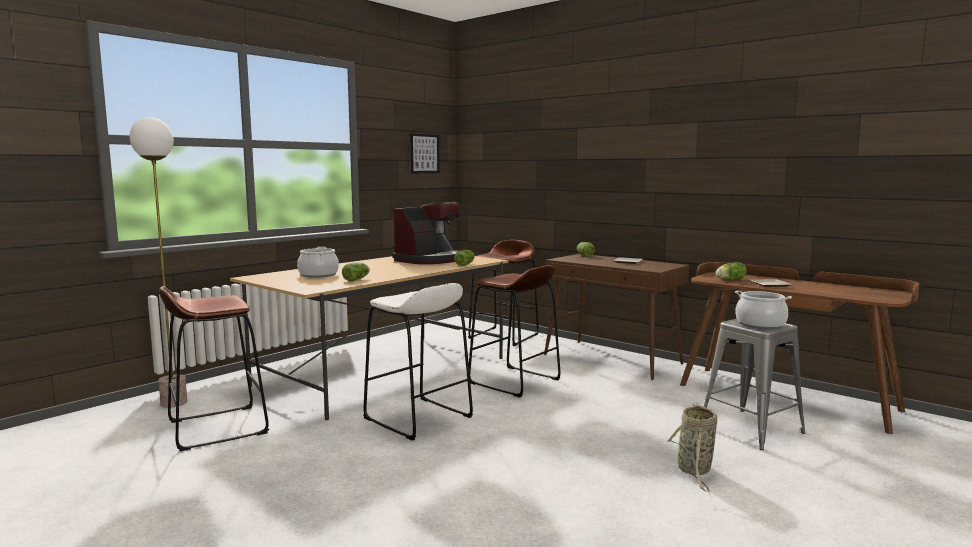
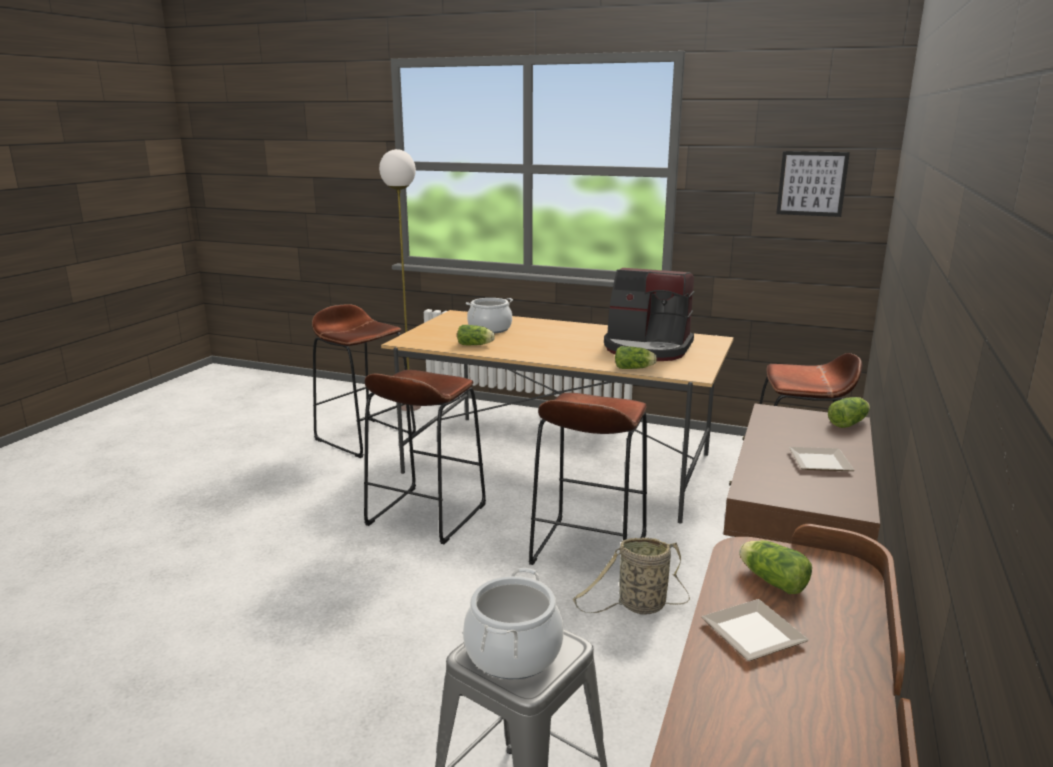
camera: 70 degrees right, 10 degrees up
white stool [363,283,473,441] -> brown stool [364,370,486,544]
basket [666,403,717,492] -> basket moved to [573,538,690,615]

